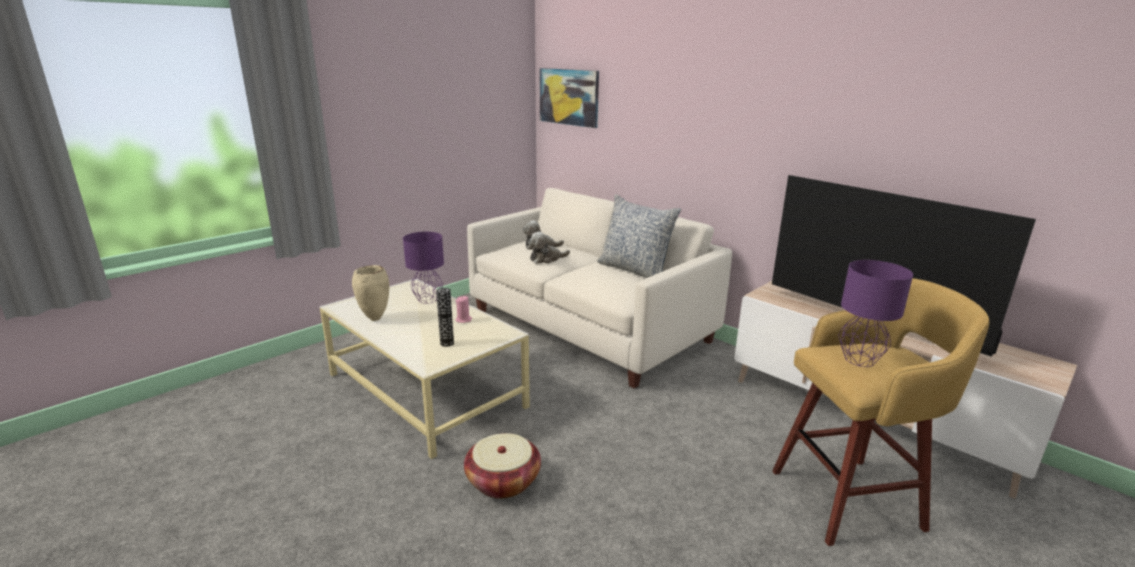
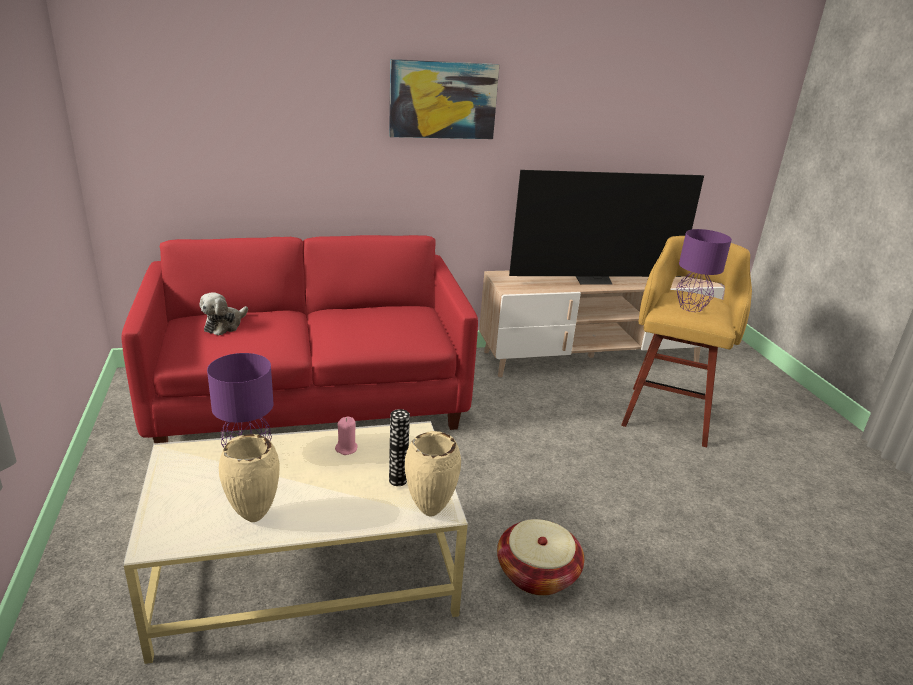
camera: 60 degrees left, 5 degrees up
white sofa [467,188,732,389] -> red sofa [121,235,478,443]
plush toy [528,232,570,264] -> none
picture [540,68,599,128] -> picture moved to [389,59,499,139]
pillow [597,194,681,278] -> none
none -> beige vase [405,431,461,516]

